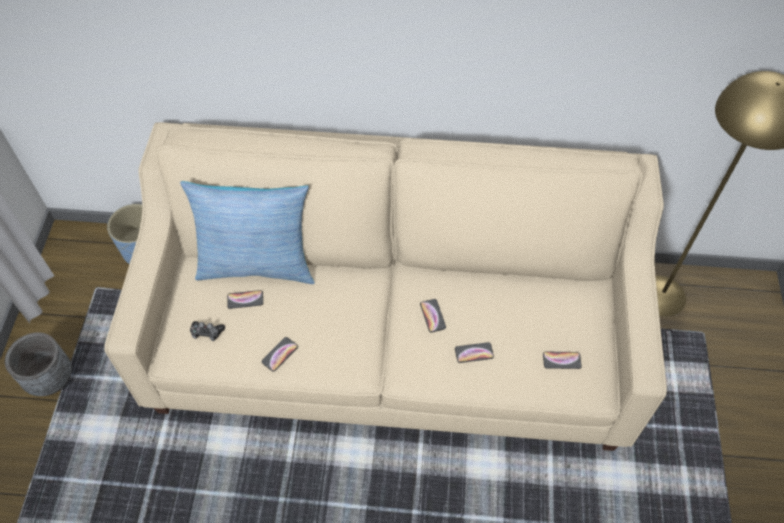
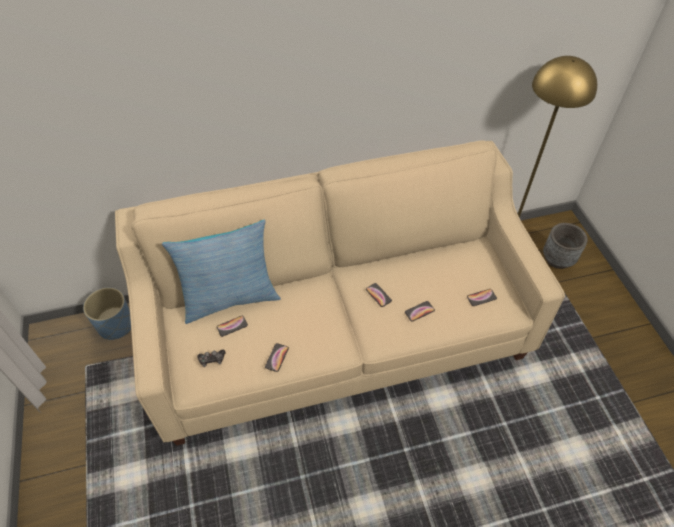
camera: 20 degrees left, 5 degrees down
grey planter [5,332,72,396] -> grey planter moved to [543,223,588,269]

